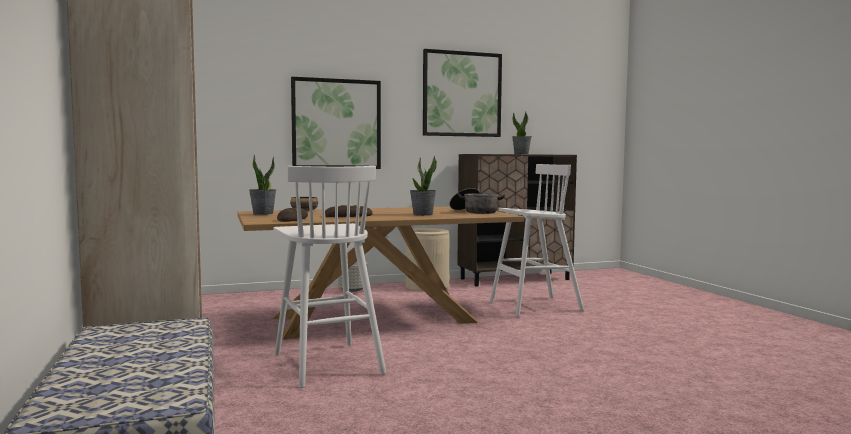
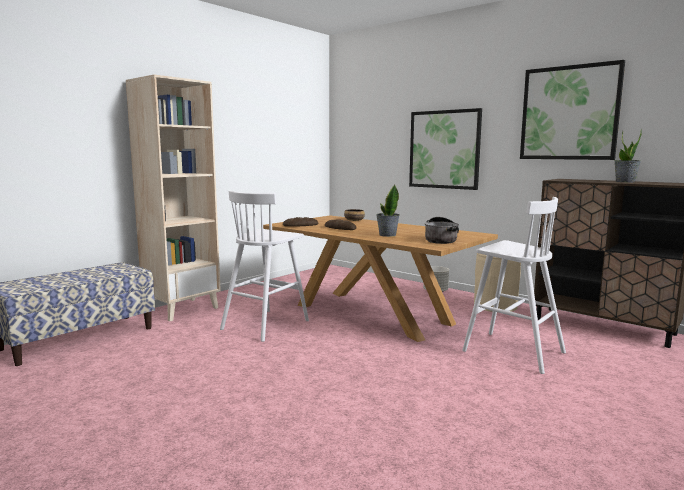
camera: 60 degrees right, 5 degrees up
potted plant [249,155,276,215] -> none

